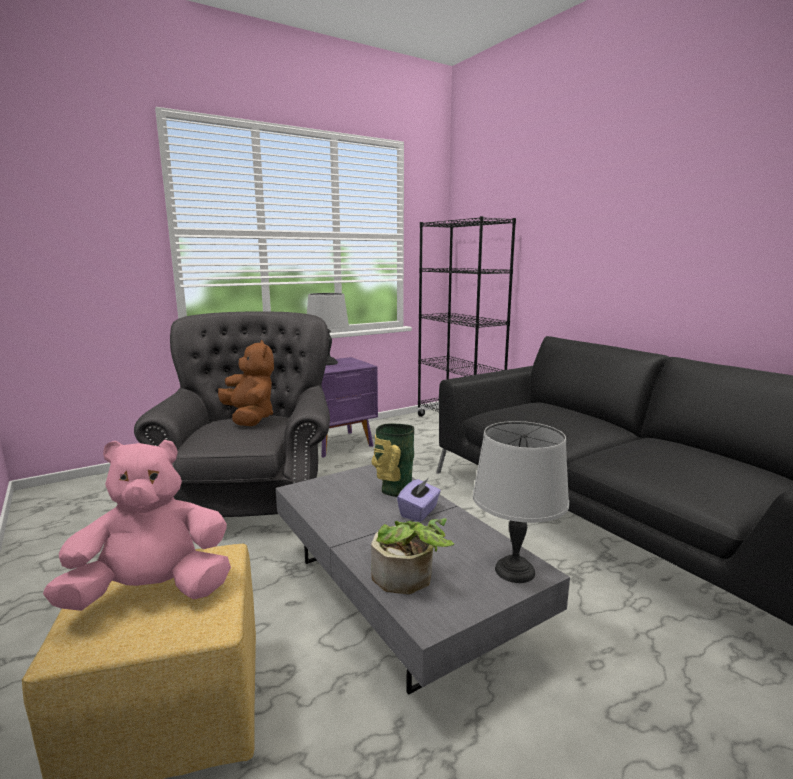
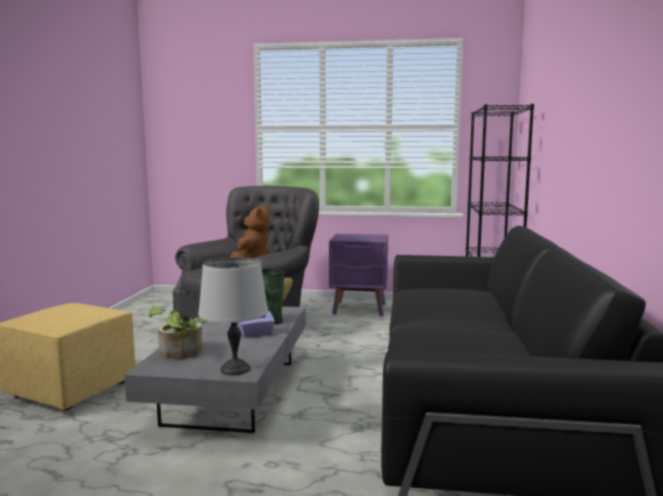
camera: 40 degrees right, 5 degrees down
pink plush toy [43,440,231,611] -> none
grey table lamp [307,293,349,365] -> none

